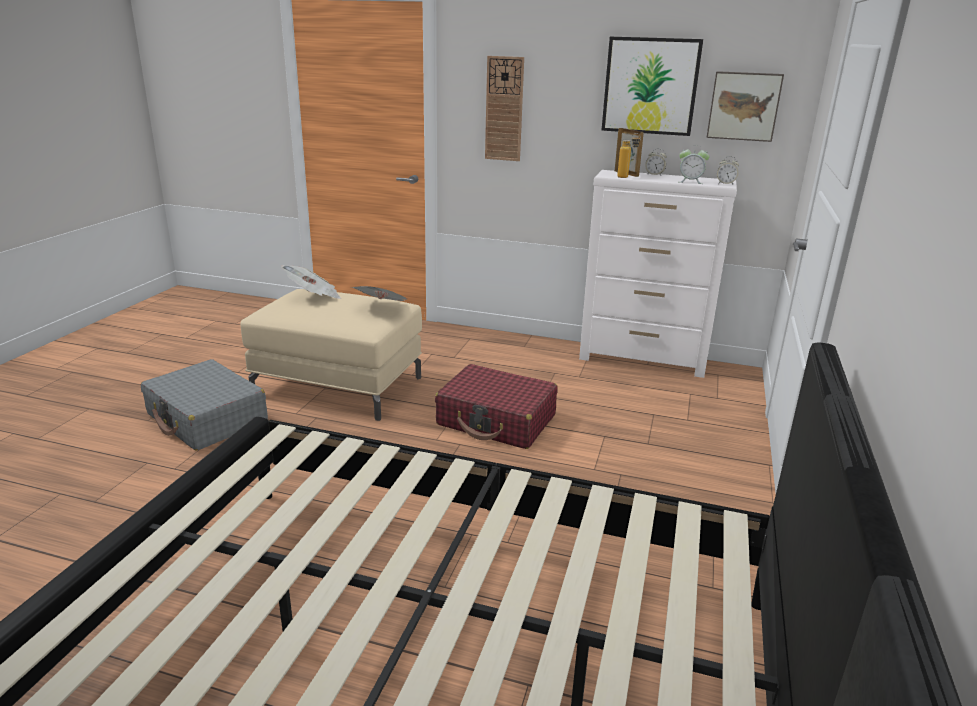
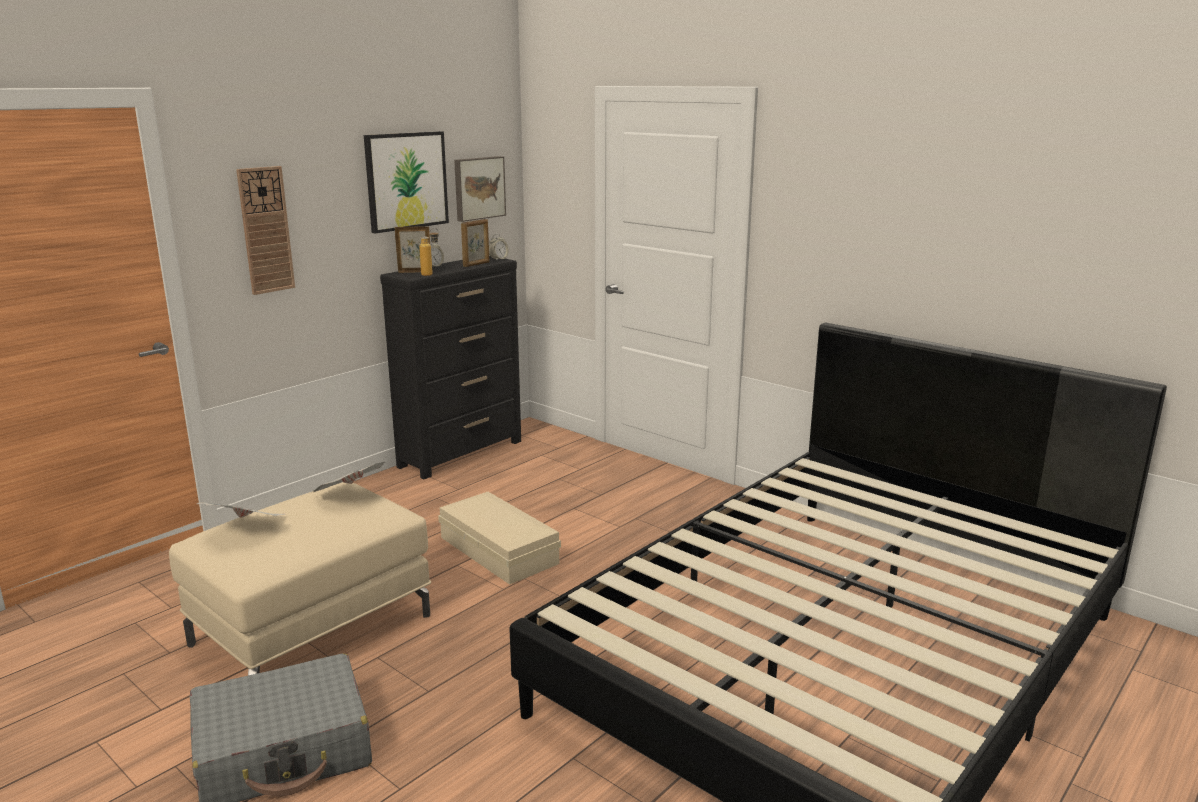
camera: 65 degrees left, 5 degrees down
red suitcase [435,364,558,449] -> beige storage box [438,492,561,585]
white dresser [579,170,737,378] -> black dresser [380,256,521,479]
alarm clock [679,145,709,184] -> picture frame [461,219,489,267]

